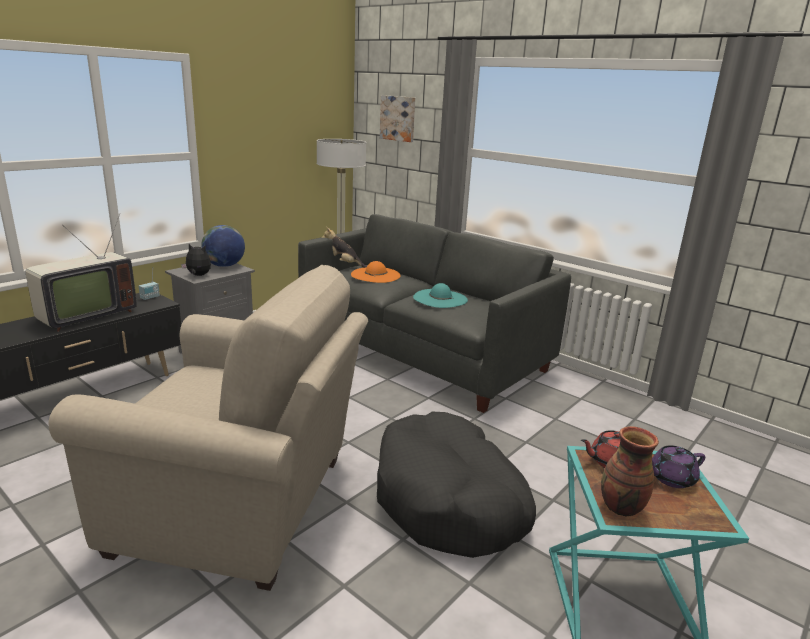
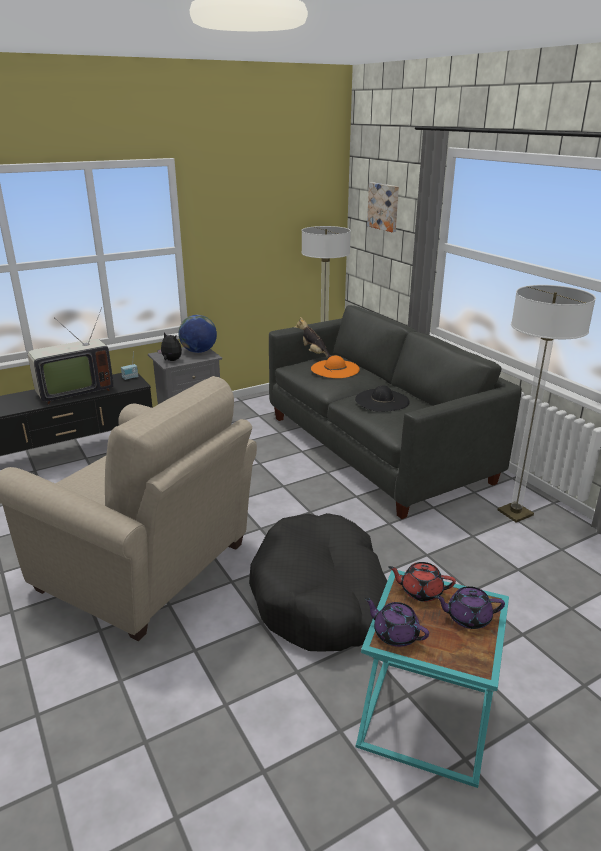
camera: 20 degrees right, 5 degrees up
turquoise hat [413,283,468,308] -> black hat [355,385,410,412]
vase [601,426,659,517] -> purple teapot [365,597,429,647]
none -> floor lamp [498,285,596,523]

